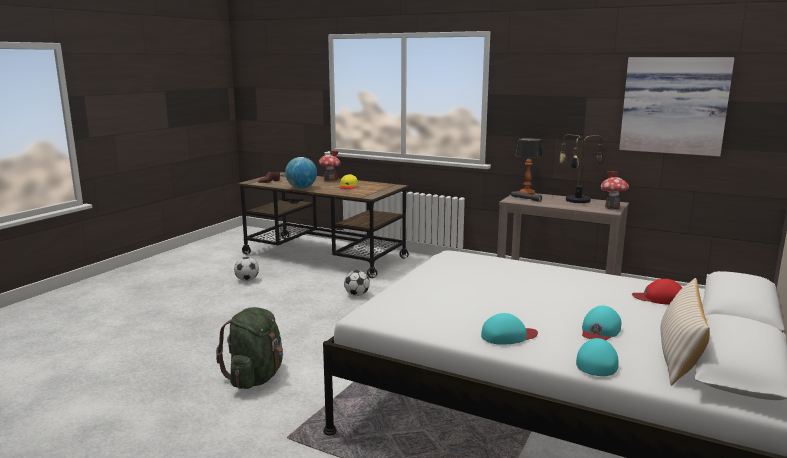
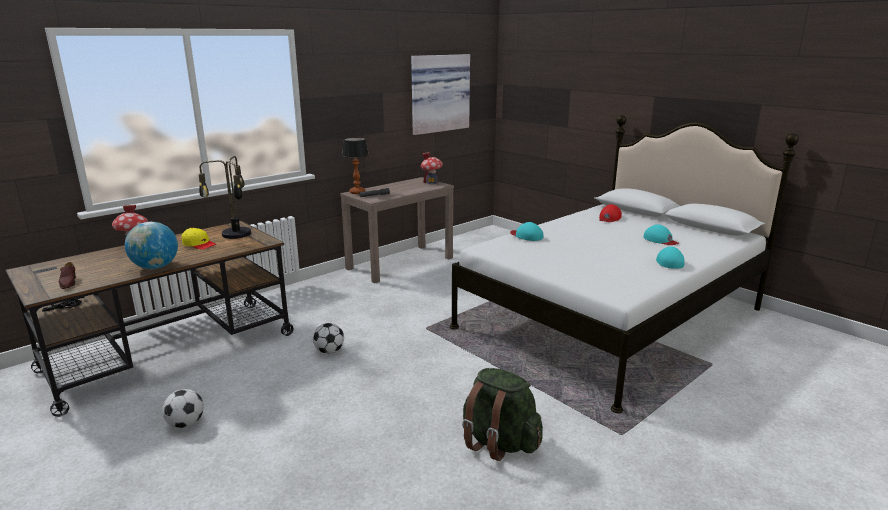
camera: 70 degrees left, 5 degrees up
table lamp [559,134,603,203] -> table lamp moved to [199,156,251,239]
turquoise cap [576,338,619,376] -> turquoise cap moved to [510,222,543,241]
beige pillow [661,278,710,386] -> none

